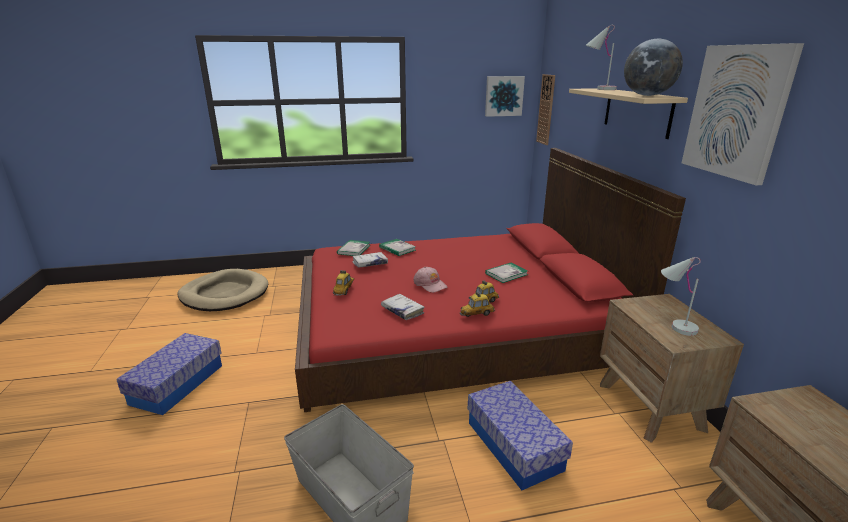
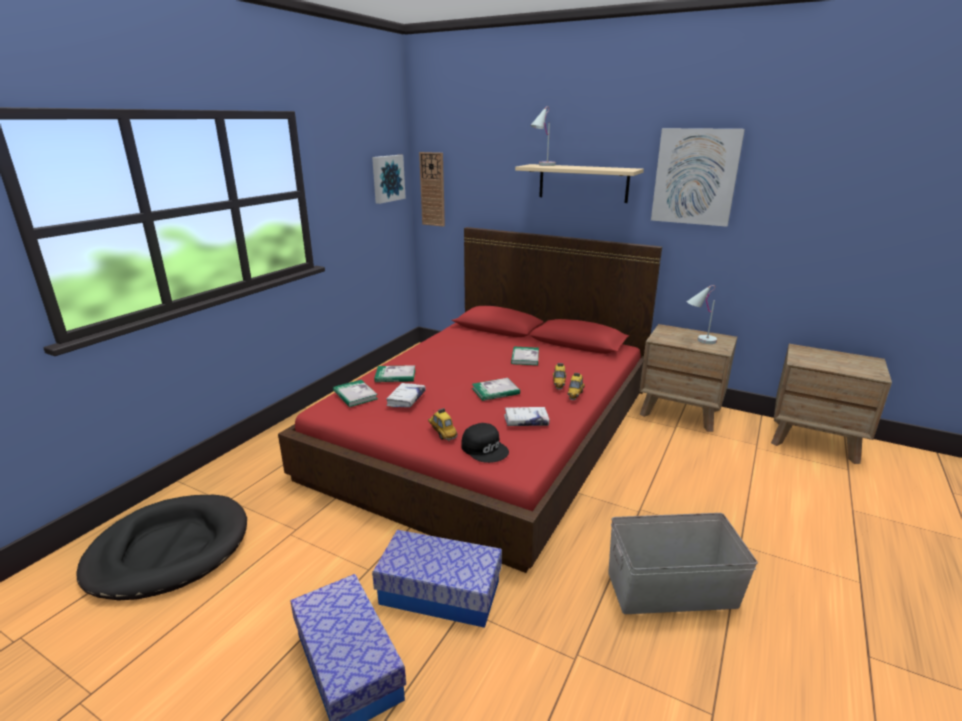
camera: 50 degrees left, 0 degrees up
beige dog bed [178,269,268,311] -> black dog bed [76,495,247,601]
pink cap [413,267,448,293] -> book [472,378,520,401]
storage box [468,381,573,490] -> storage box moved to [372,530,502,628]
globe [624,39,683,96] -> none
none -> black cap [461,423,509,463]

